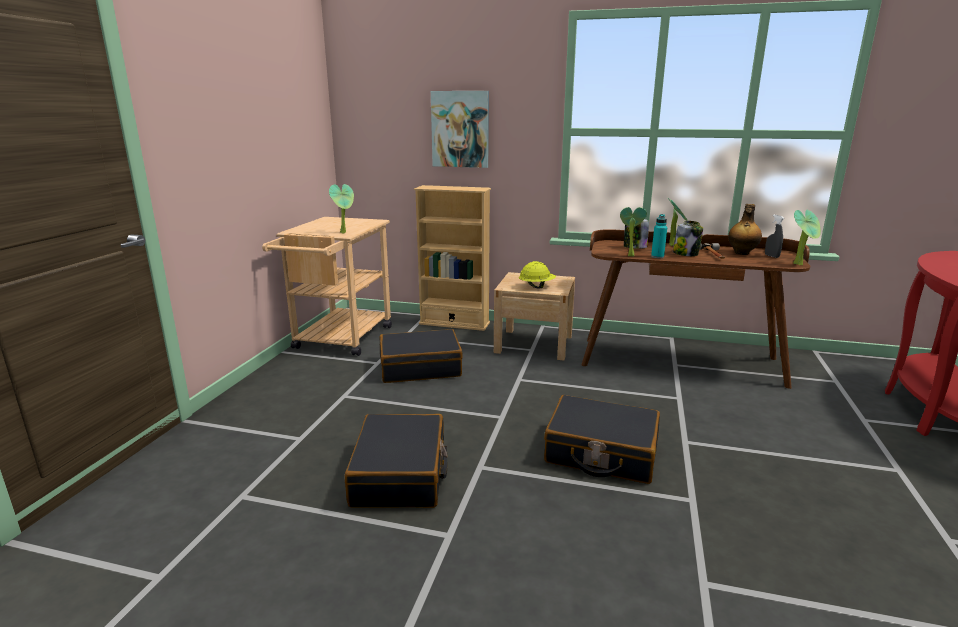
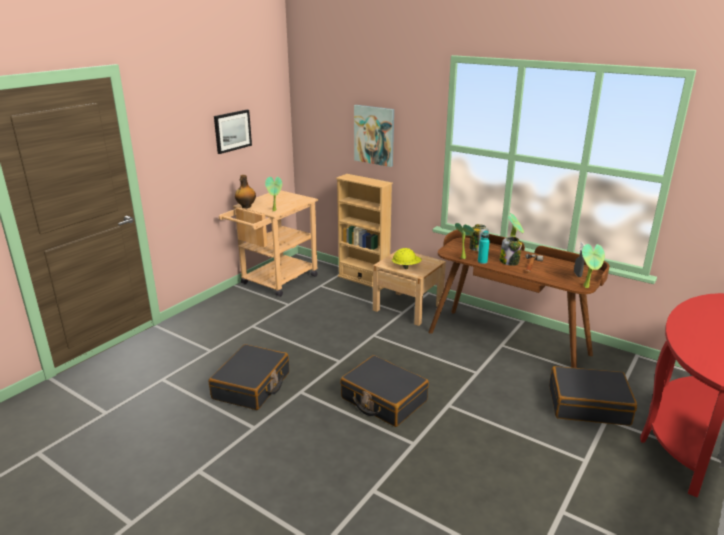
camera: 20 degrees right, 5 degrees up
black suitcase [380,329,462,383] -> black suitcase moved to [549,366,637,426]
bottle [728,204,762,255] -> bottle moved to [235,175,256,208]
none -> picture [214,110,252,154]

